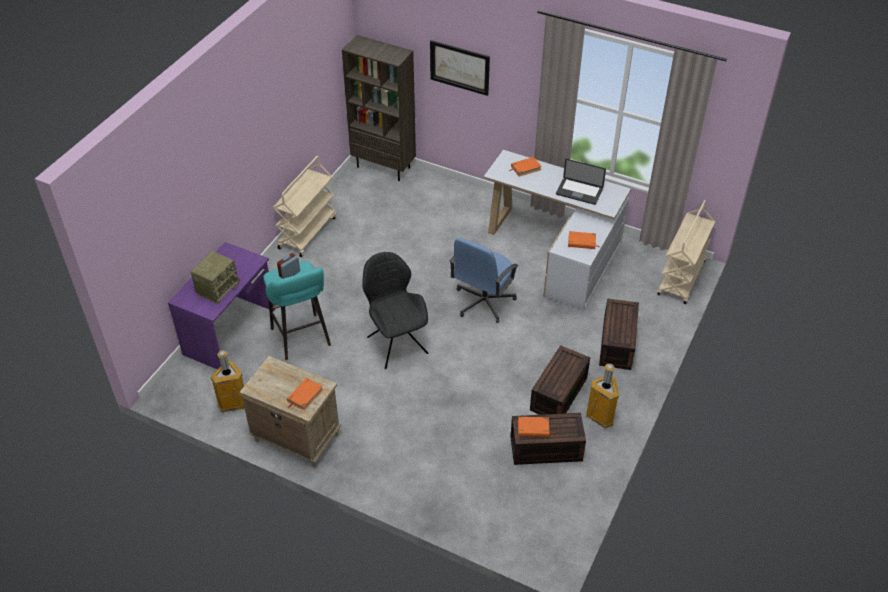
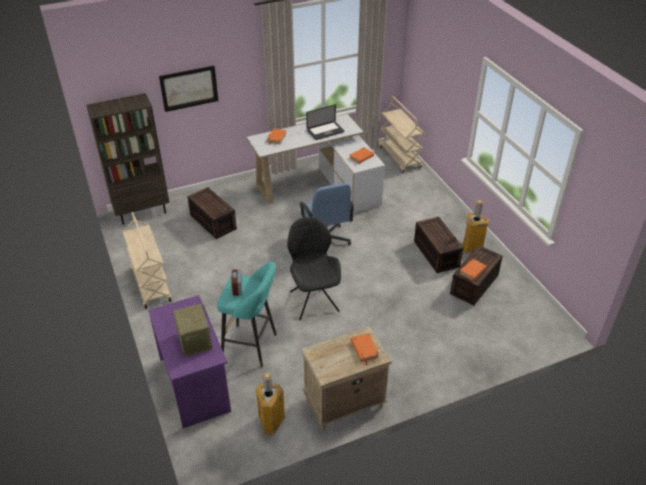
camera: 50 degrees left, 5 degrees down
black chair [362,252,428,369] -> black chair turned 60 degrees clockwise [287,217,341,320]
brown storage box [599,298,639,370] -> brown storage box moved to [187,187,237,239]

